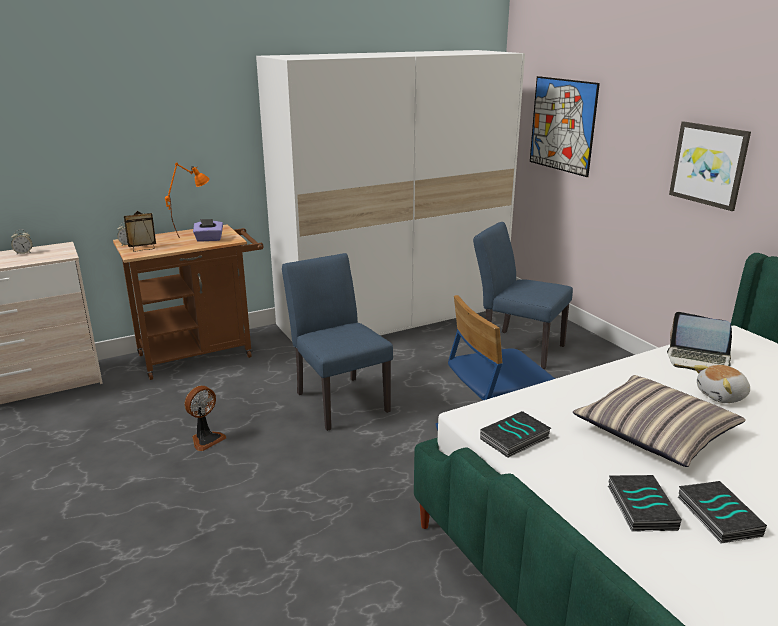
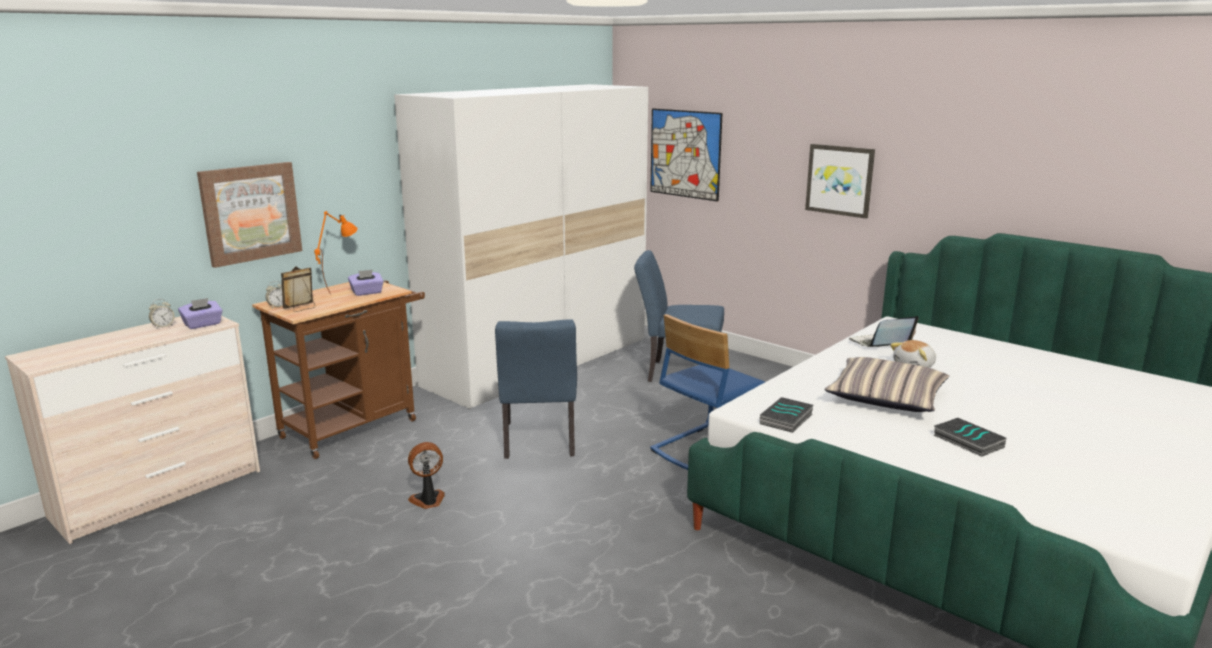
camera: 20 degrees left, 5 degrees down
fan [185,386,226,451] -> fan turned 135 degrees counterclockwise [408,442,445,509]
blue chair [282,253,393,431] -> blue chair turned 135 degrees counterclockwise [495,319,577,459]
book [608,475,682,532] -> none
laptop [667,312,732,371] -> laptop turned 150 degrees clockwise [849,316,919,347]
none -> purple tissue box [178,298,223,329]
none -> picture [197,162,302,268]

